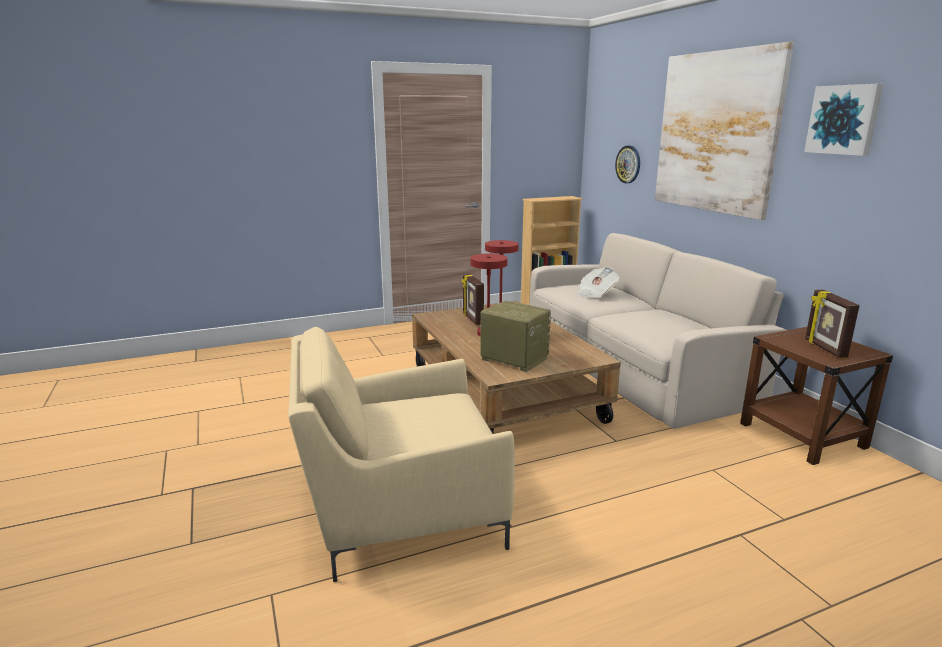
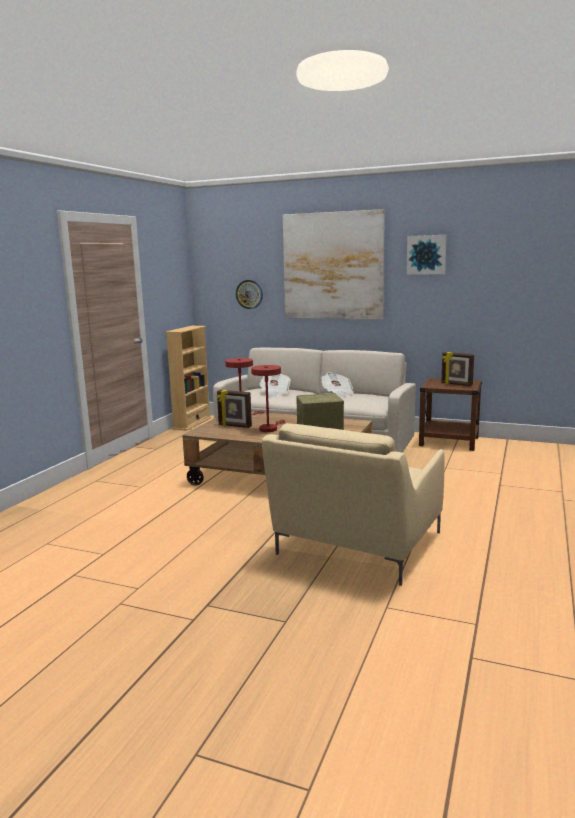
camera: 45 degrees left, 5 degrees down
none -> newspaper [321,372,354,397]

